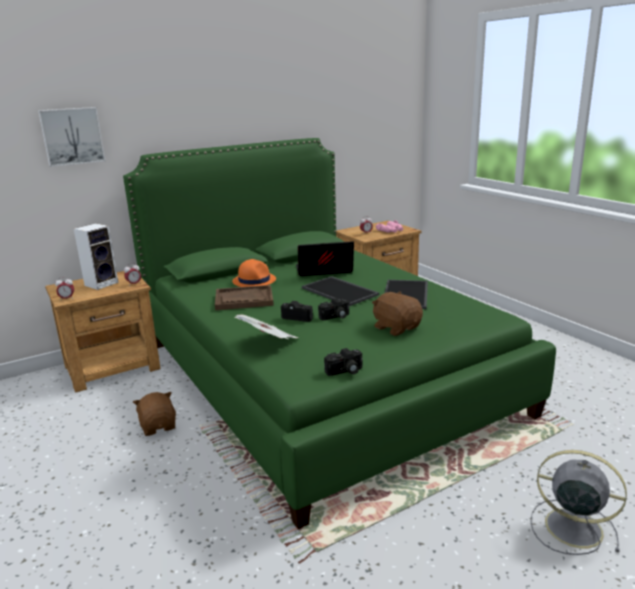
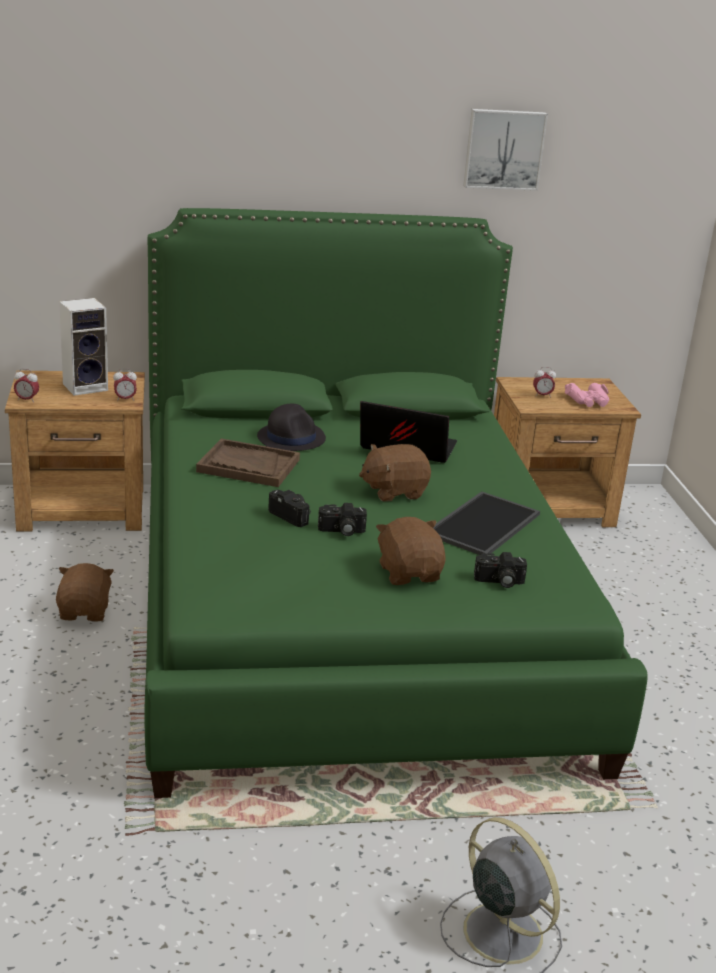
camera: 20 degrees right, 5 degrees up
picture [38,107,106,167] -> picture moved to [463,109,548,191]
orange hat [232,259,276,287] -> black hat [257,404,326,451]
newspaper [235,315,299,339] -> none
tray [302,276,379,306] -> brown plush toy [359,444,431,502]
camera [324,348,363,376] -> camera moved to [474,552,527,588]

